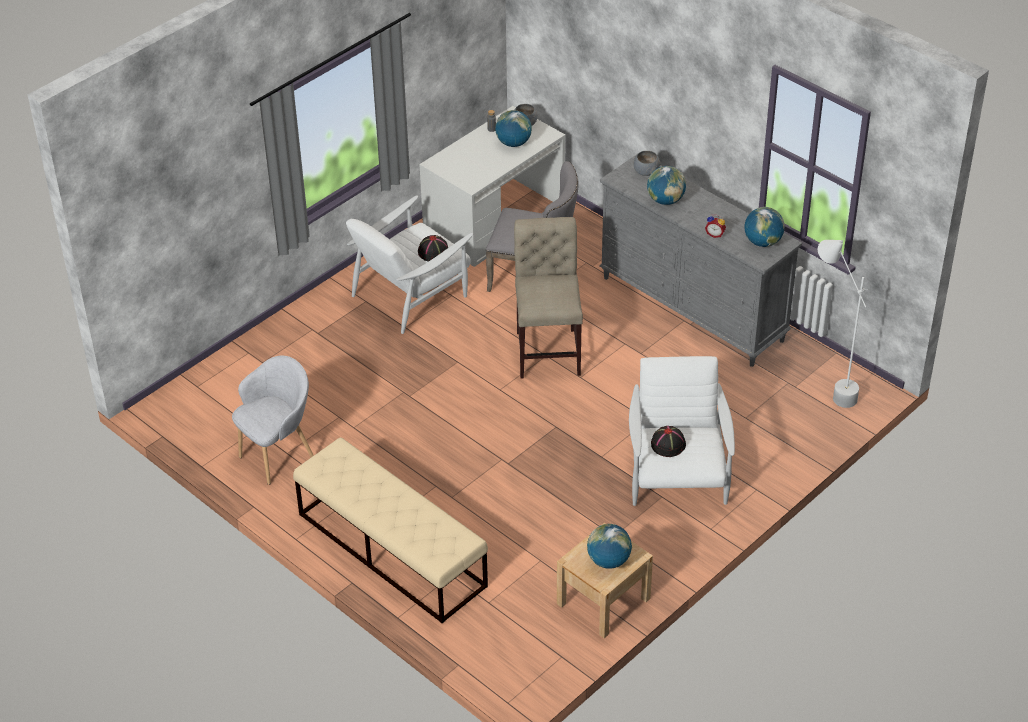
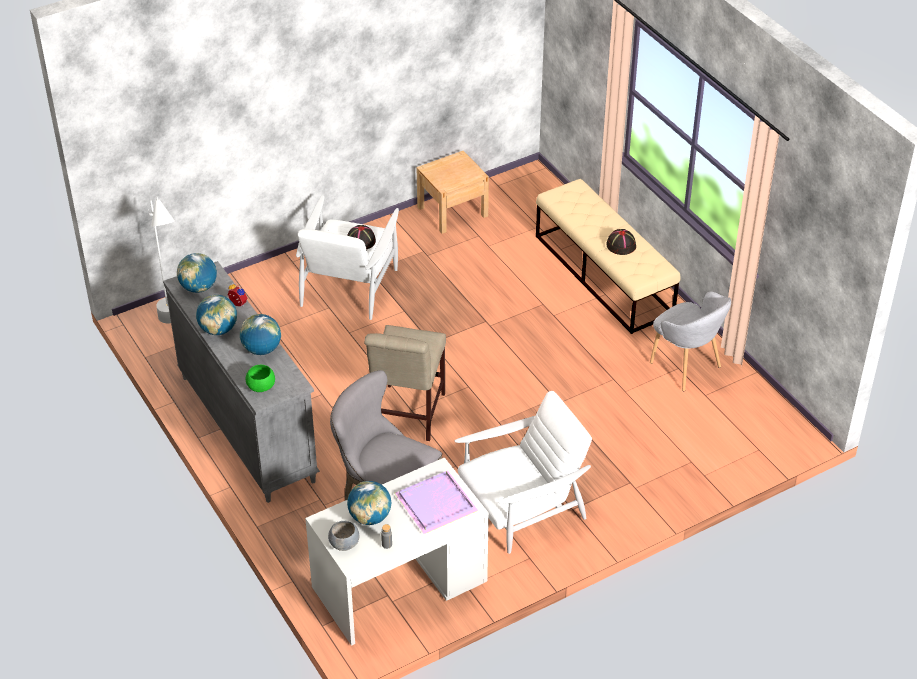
camera: 165 degrees left, 0 degrees up
grey armchair [232,356,314,485] -> grey armchair turned 105 degrees counterclockwise [650,292,731,391]
black hat [418,235,448,262] -> black hat moved to [606,229,636,255]
globe [587,524,632,569] -> globe moved to [196,295,237,335]
grey bowl [634,151,660,176] -> green bowl [246,365,275,392]
none -> purple tray [394,471,478,534]

